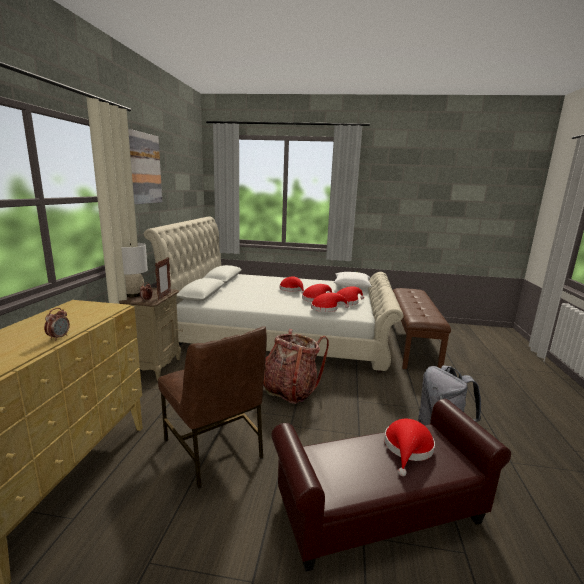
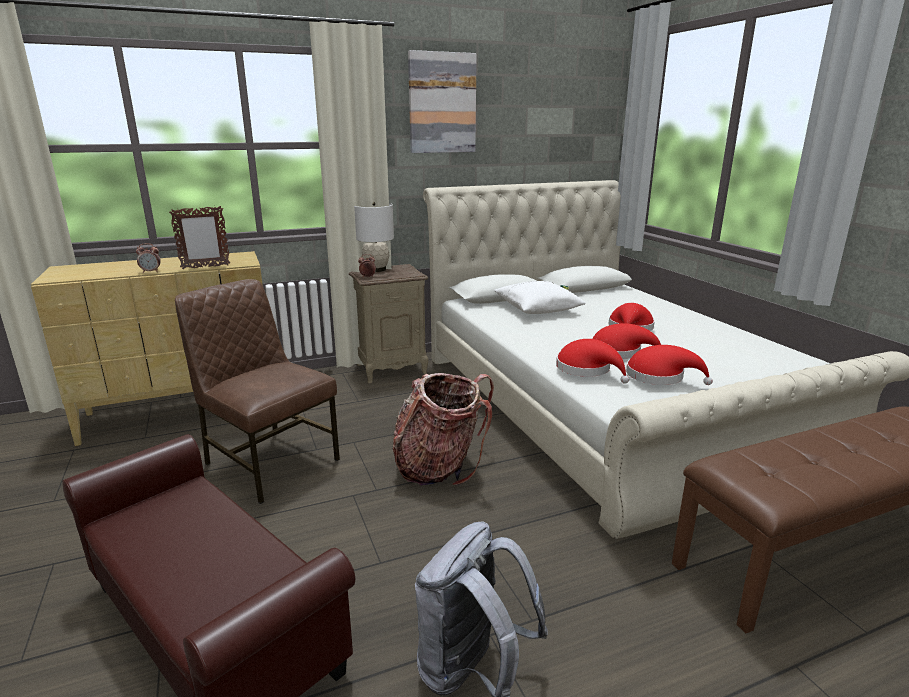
camera: 60 degrees right, 5 degrees up
picture frame [155,257,171,300] -> picture frame moved to [169,206,231,269]
brown chair [158,326,267,489] -> brown chair turned 105 degrees clockwise [175,279,340,504]
white pillow [334,272,371,289] -> white pillow moved to [494,281,586,314]
red hat [384,419,435,476] -> none

